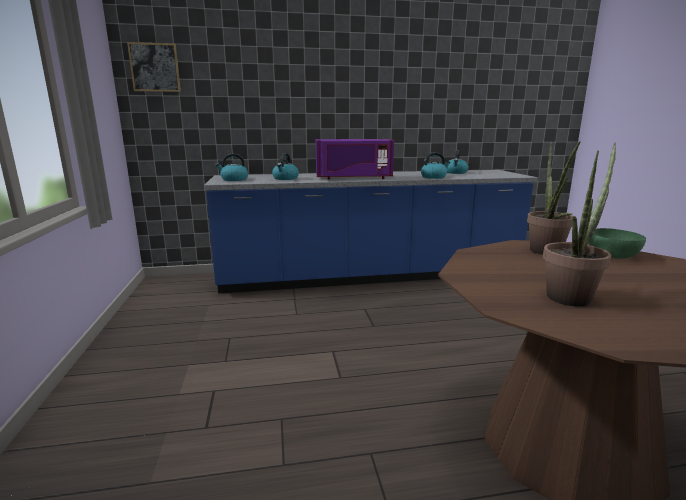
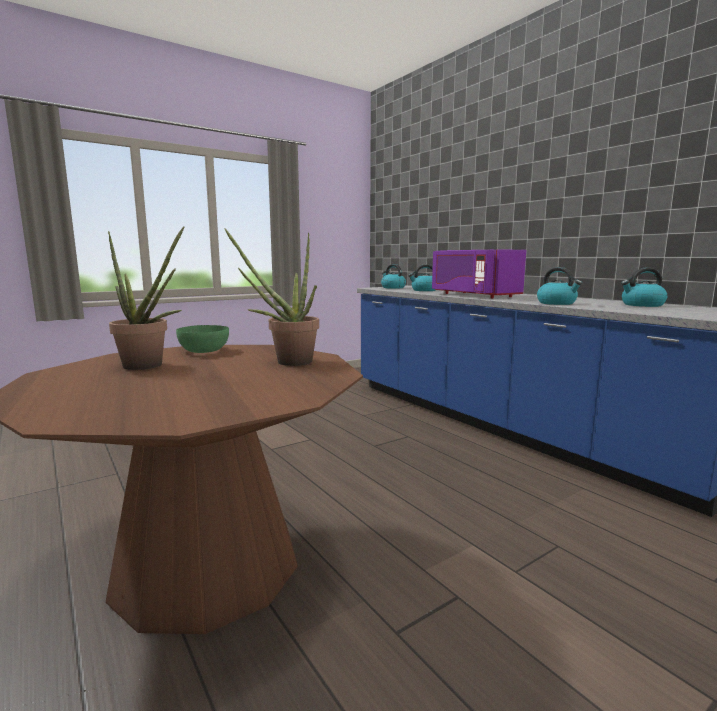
camera: 65 degrees right, 5 degrees down
picture [127,42,181,92] -> none
green bowl [588,228,646,259] -> green bowl moved to [176,325,229,353]

